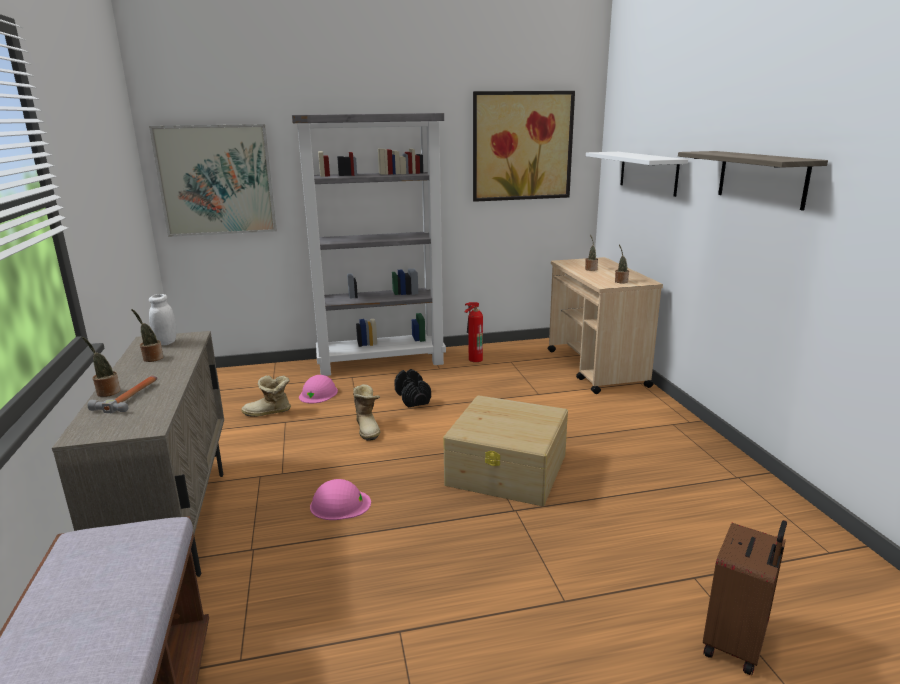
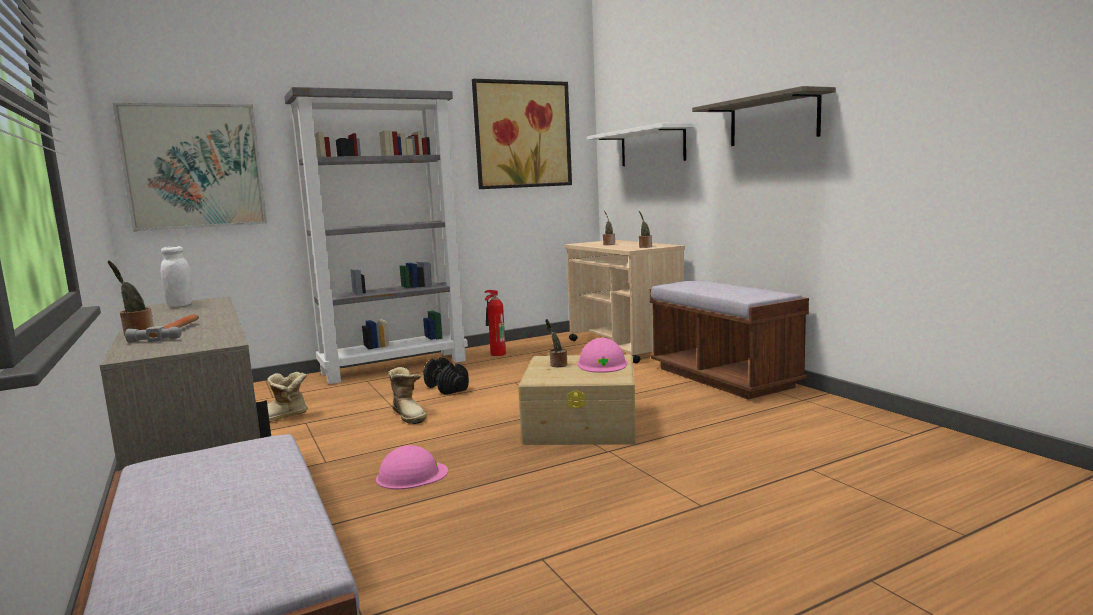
camera: 15 degrees left, 10 degrees down
potted plant [131,309,163,362] -> potted plant moved to [546,319,567,367]
pink hard hat [299,375,338,403] -> pink hard hat moved to [577,338,627,373]
brown suitcase [703,520,787,675] -> none
none -> brown bench [650,281,809,400]

